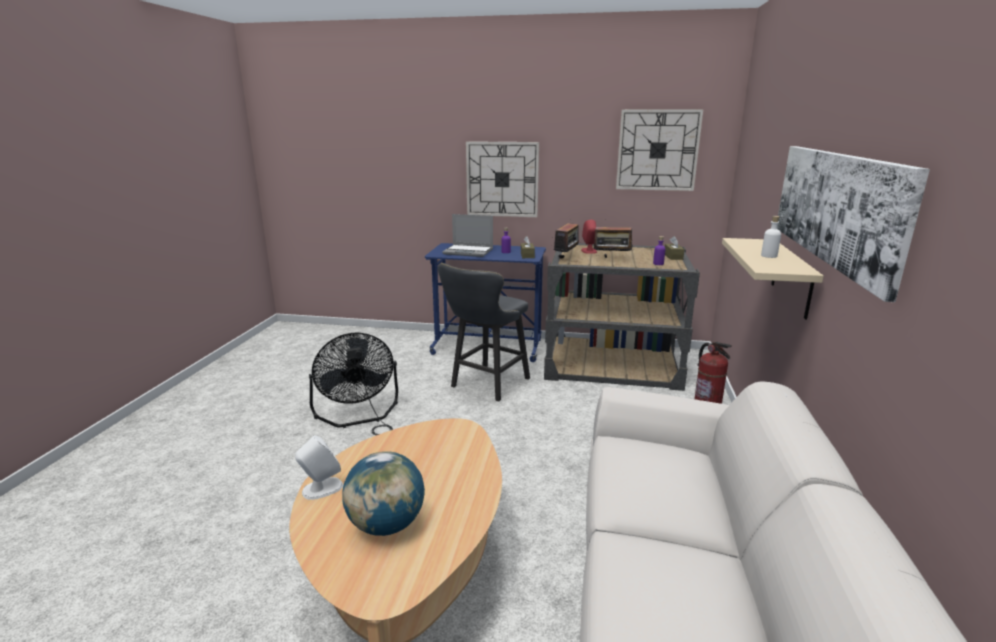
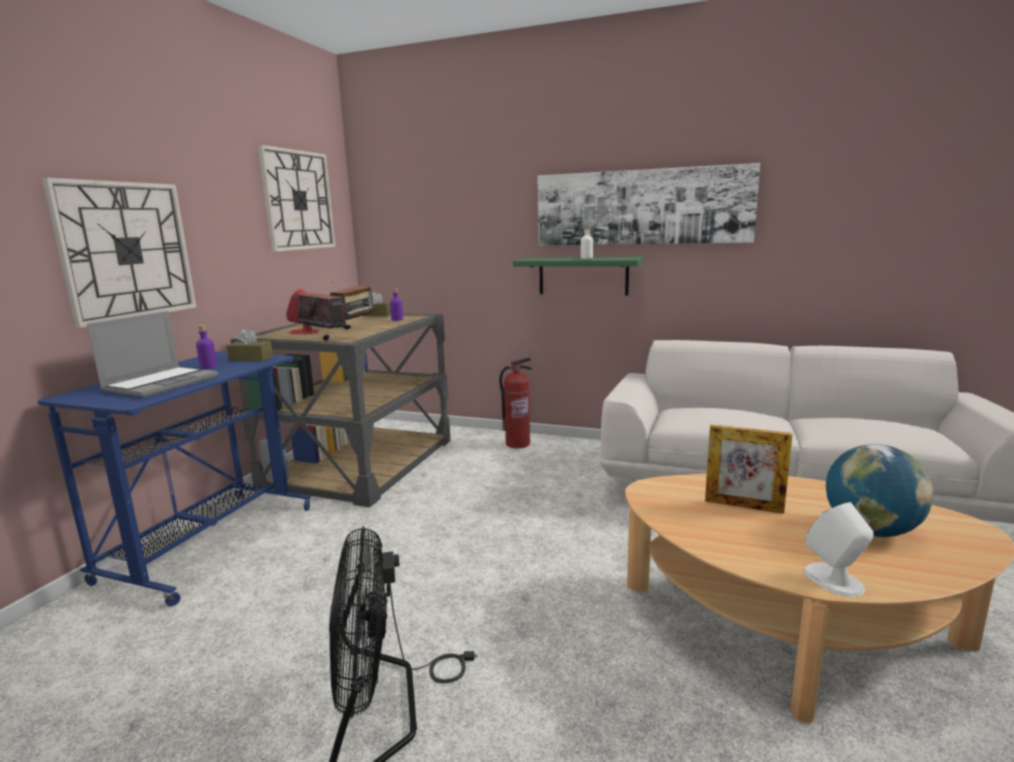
camera: 80 degrees left, 5 degrees down
grey stool [438,263,530,402] -> none
beige shelf [722,238,824,319] -> green shelf [513,257,644,296]
none -> picture frame [705,425,792,514]

